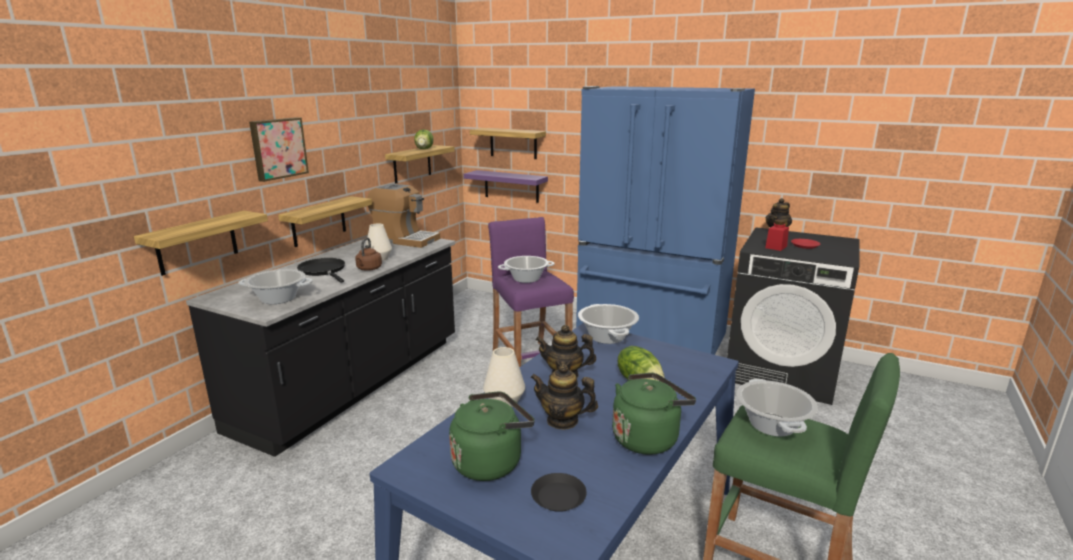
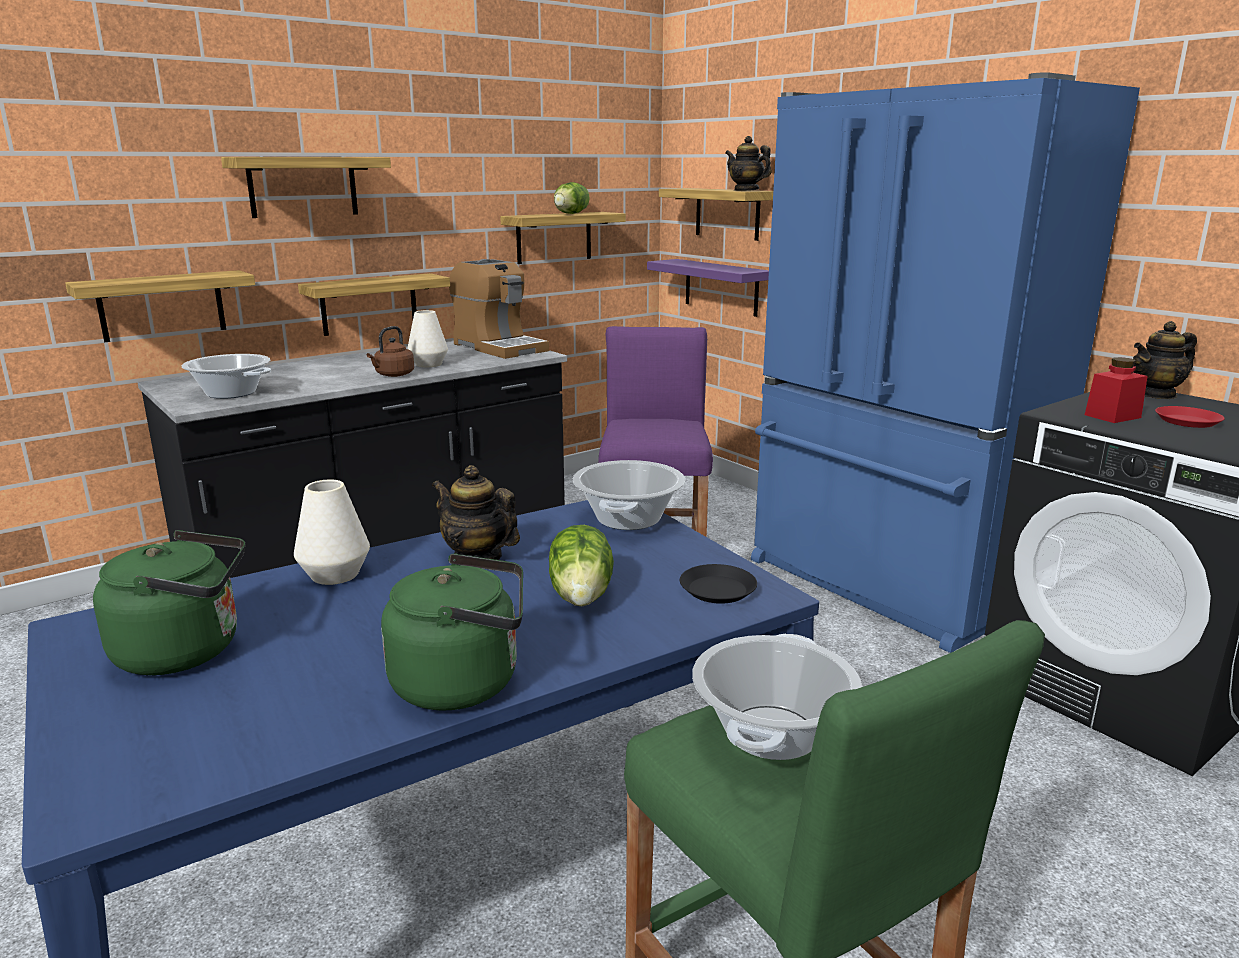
camera: 25 degrees right, 0 degrees up
picture [249,117,309,182] -> shelf [221,157,391,218]
black frying pan [297,258,345,283] -> none
cooking pot [498,256,555,283] -> none
teapot [530,364,598,430] -> teapot moved to [725,136,772,191]
black plate [531,473,587,512] -> black plate moved to [680,564,757,604]

